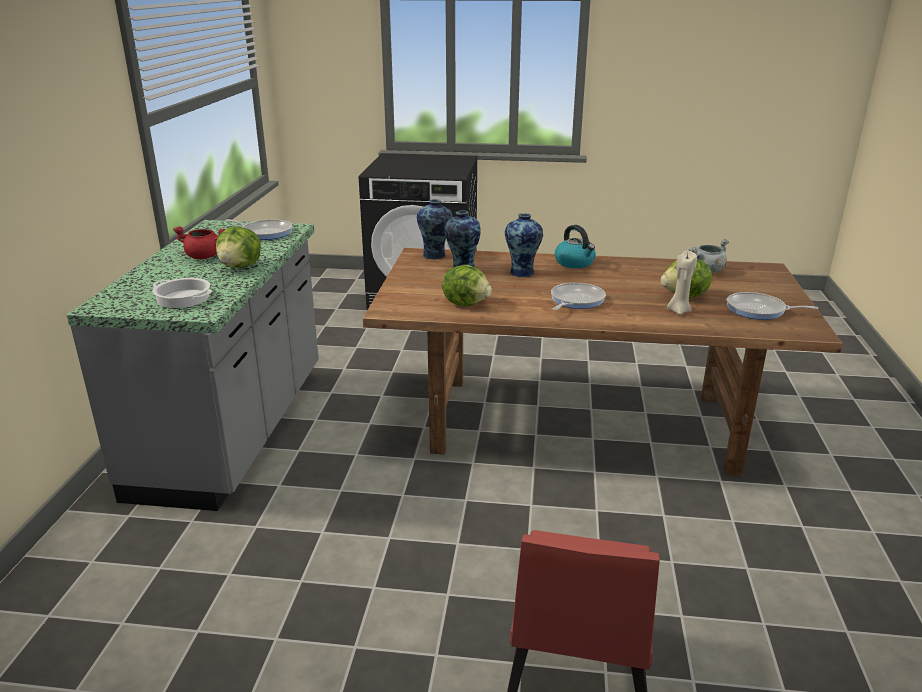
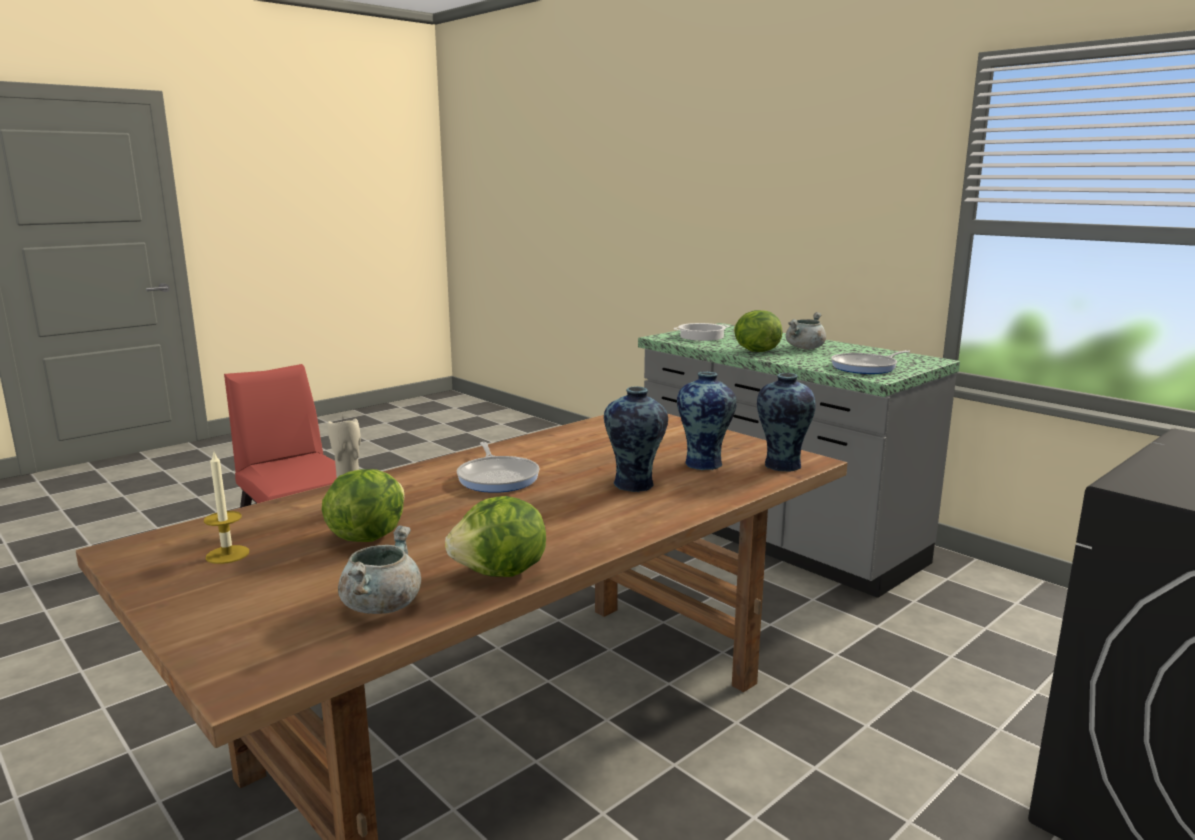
camera: 130 degrees right, 10 degrees down
red cooking pot [173,226,226,259] -> grey cooking pot [786,312,826,349]
lettuce [442,265,492,306] -> lettuce moved to [445,496,546,577]
kettle [555,225,596,268] -> none
frying pan [727,292,818,320] -> candle [204,450,249,564]

